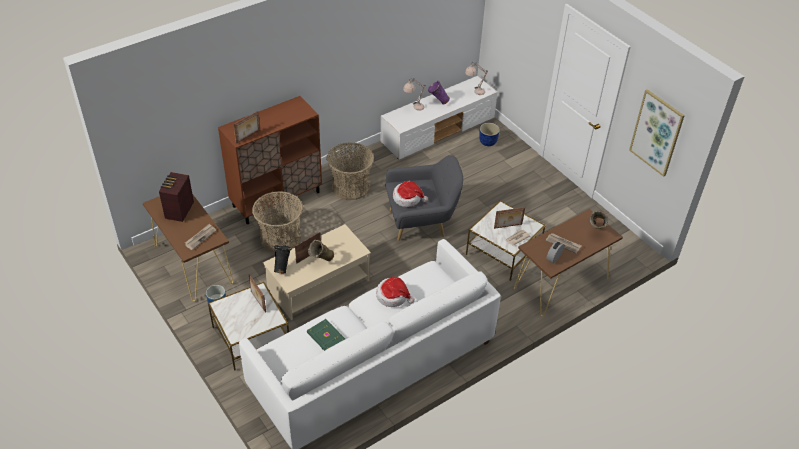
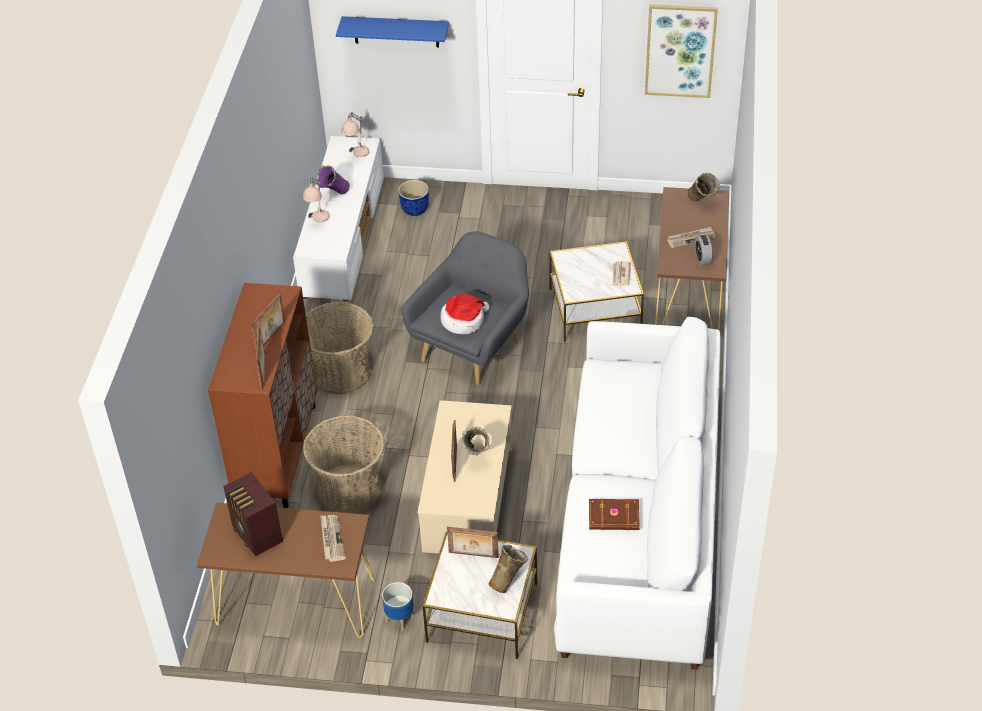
camera: 45 degrees left, 0 degrees up
black vase [274,245,291,273] -> none
green book [307,319,345,351] -> brown book [589,499,640,530]
hat [376,277,415,307] -> none
picture frame [494,207,525,229] -> picture frame moved to [251,293,285,352]
none -> blue shelf [336,16,449,47]
none -> beige vase [489,545,528,593]

